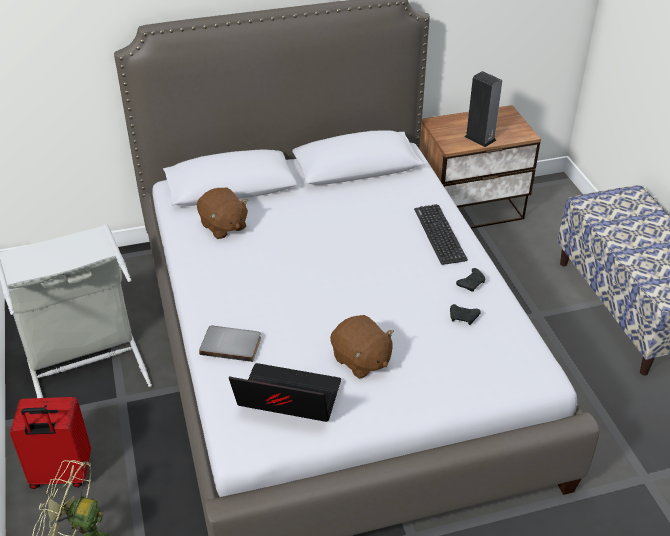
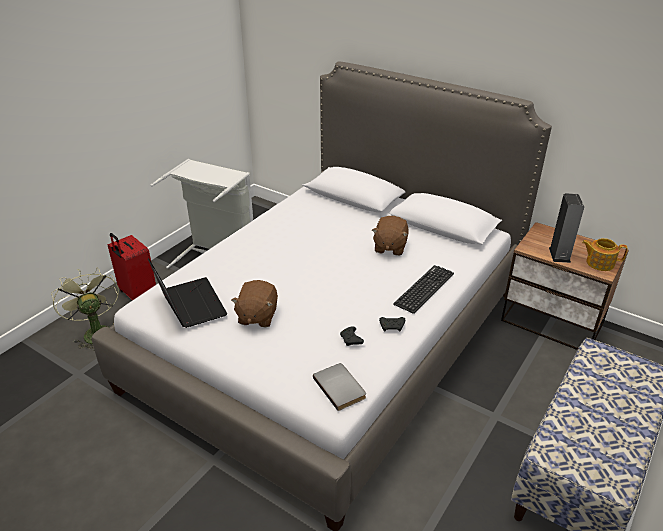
camera: 50 degrees right, 5 degrees down
brown plush toy [197,188,249,239] -> brown plush toy moved to [372,216,409,256]
grey book [199,326,261,362] -> grey book moved to [313,363,366,411]
none -> teapot [582,238,628,271]

